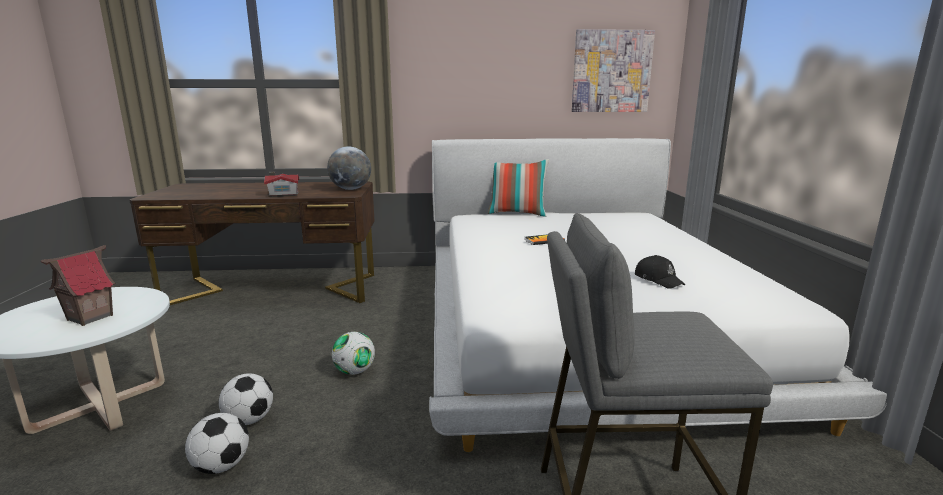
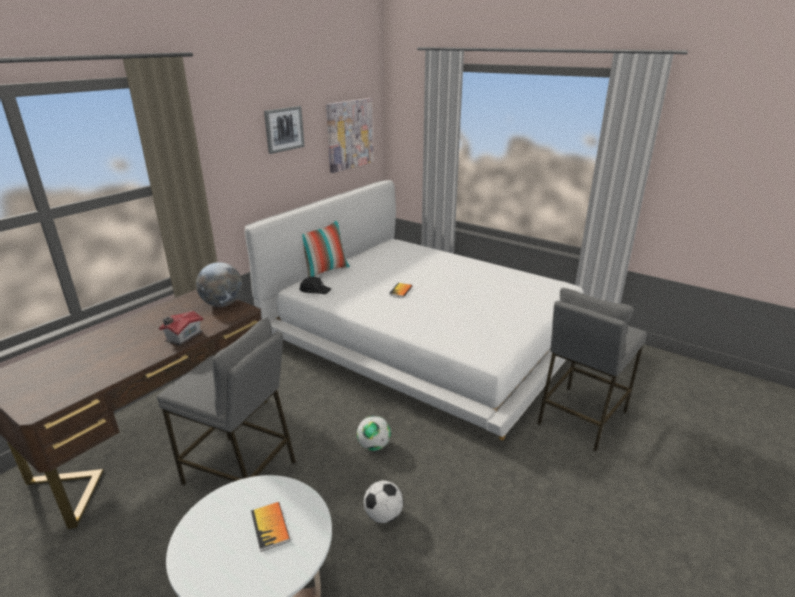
camera: 50 degrees left, 10 degrees up
toy house [41,245,116,326] -> book [251,502,290,552]
football [185,413,249,474] -> none
black cap [635,255,685,289] -> black cap moved to [299,277,332,294]
none -> grey stool [157,318,296,485]
none -> picture [264,106,305,154]

